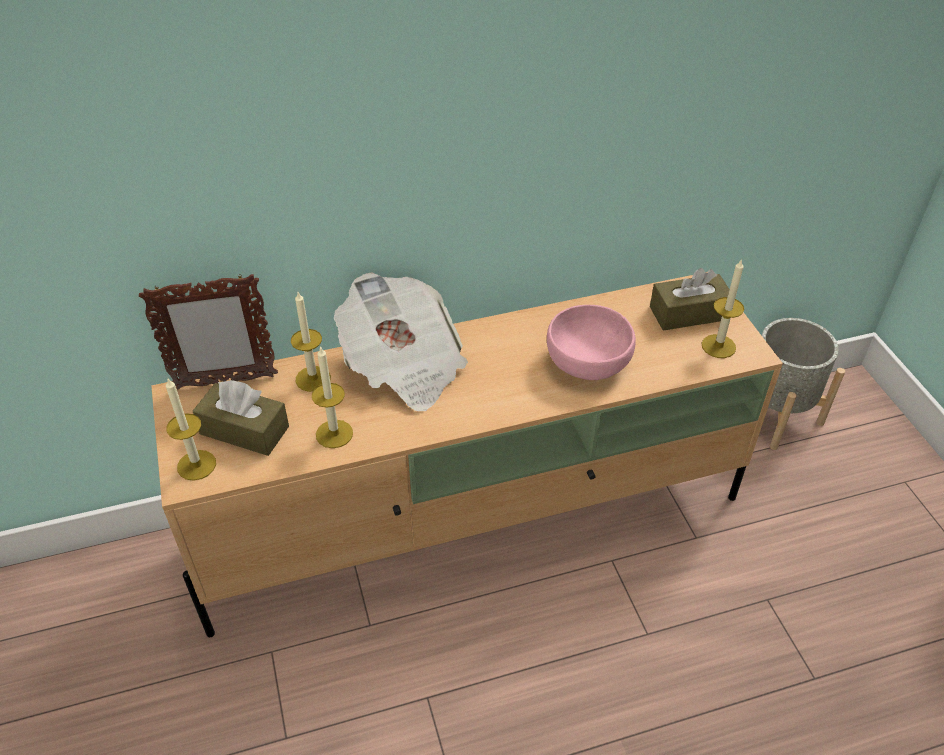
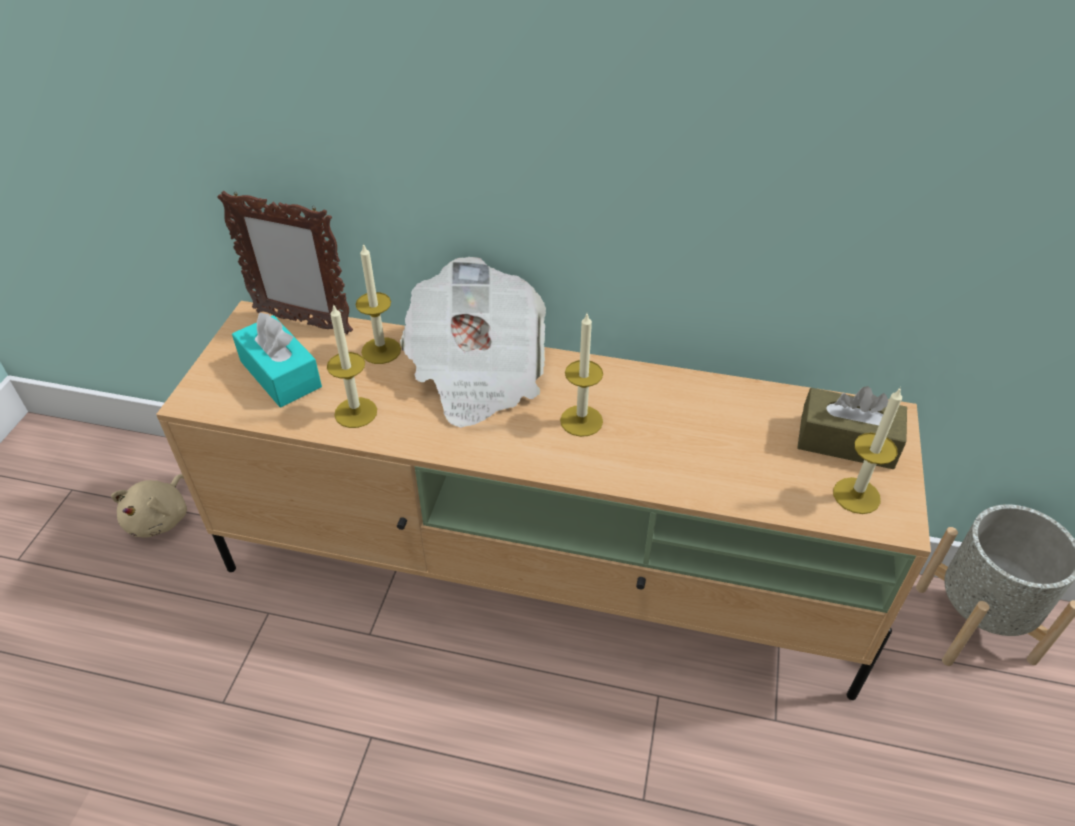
camera: 30 degrees right, 0 degrees up
candle [166,377,216,481] -> candle moved to [560,314,603,437]
brown tissue box [193,380,289,456] -> turquoise tissue box [232,312,322,407]
pink bowl [547,305,636,380] -> none
none -> beige plush toy [111,474,187,538]

